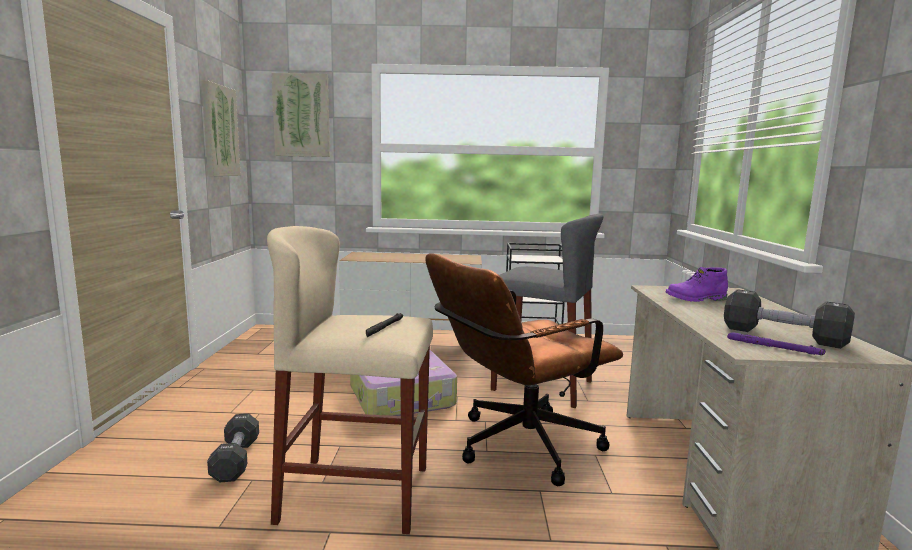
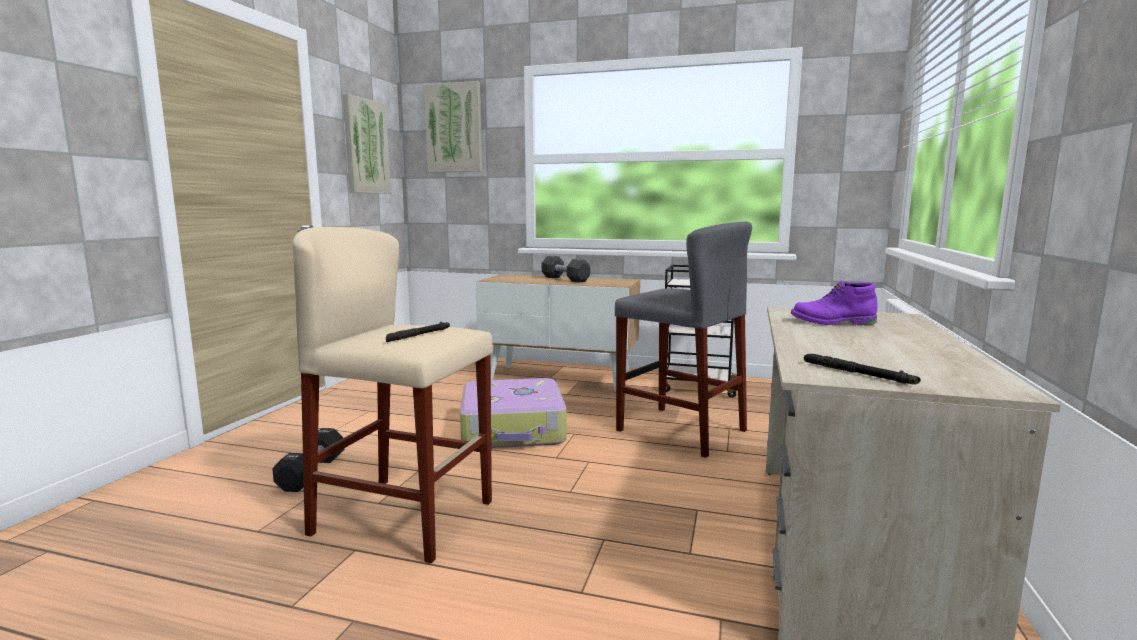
camera: 15 degrees right, 0 degrees up
brown office chair [426,254,623,486] -> none
black dumbbell [724,289,855,349] -> black dumbbell moved to [542,256,590,283]
purple flashlight [727,333,826,355] -> black flashlight [804,354,921,385]

